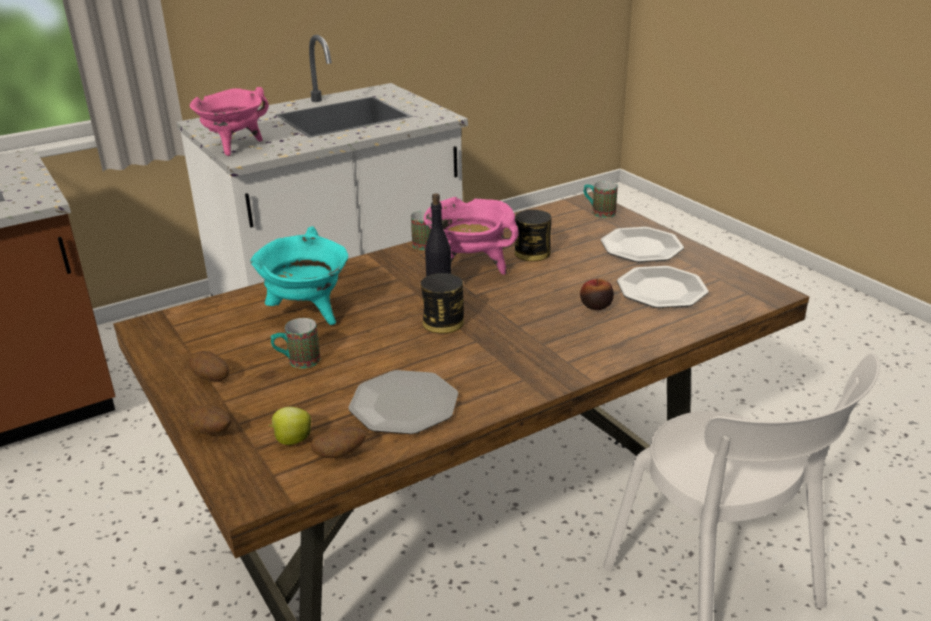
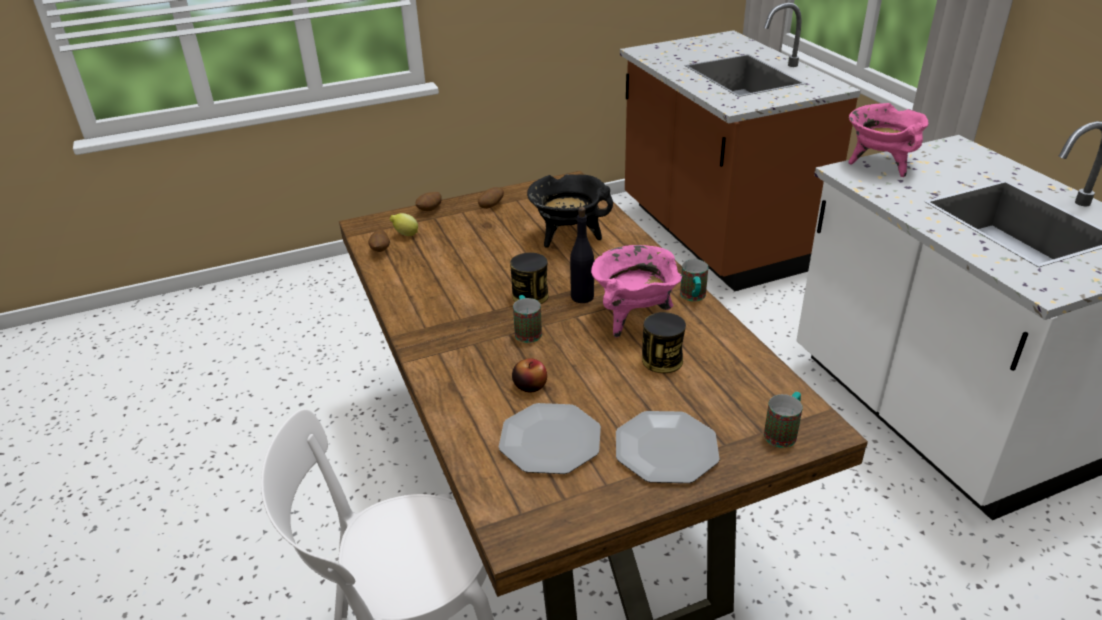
camera: 100 degrees right, 5 degrees up
turquoise cooking pot [250,226,348,325] -> black cooking pot [527,174,613,248]
apple [269,407,311,445] -> lemon [390,213,418,236]
mug [271,318,321,369] -> mug moved to [513,295,542,343]
plate [348,370,458,434] -> none

